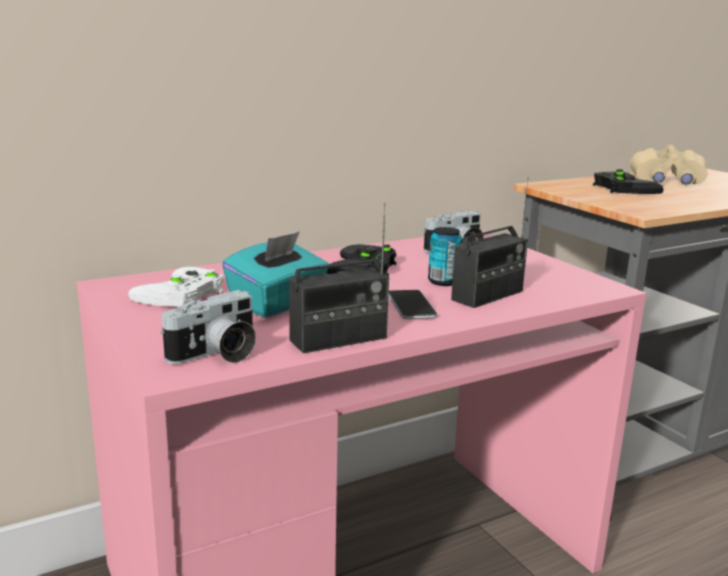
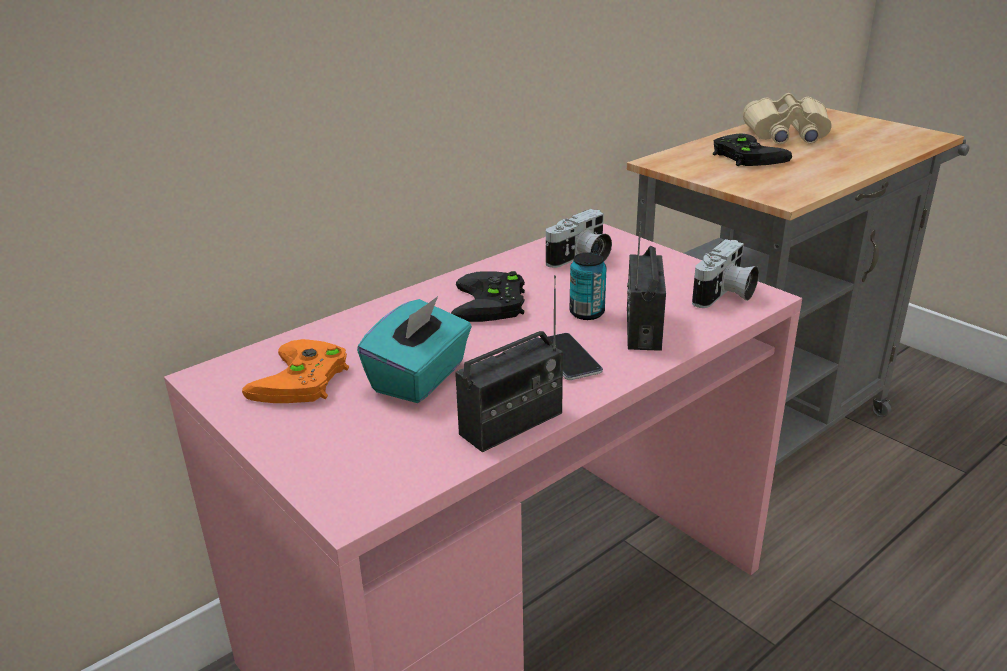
camera: 10 degrees left, 10 degrees up
white game controller [128,267,224,307] -> orange game controller [242,339,349,403]
camera [160,290,256,364] -> camera moved to [692,239,759,308]
radio [451,177,528,308] -> radio turned 150 degrees clockwise [627,221,666,351]

